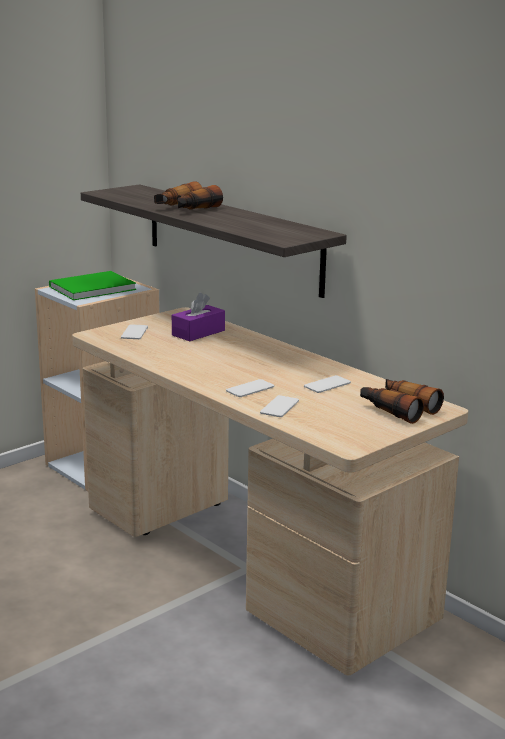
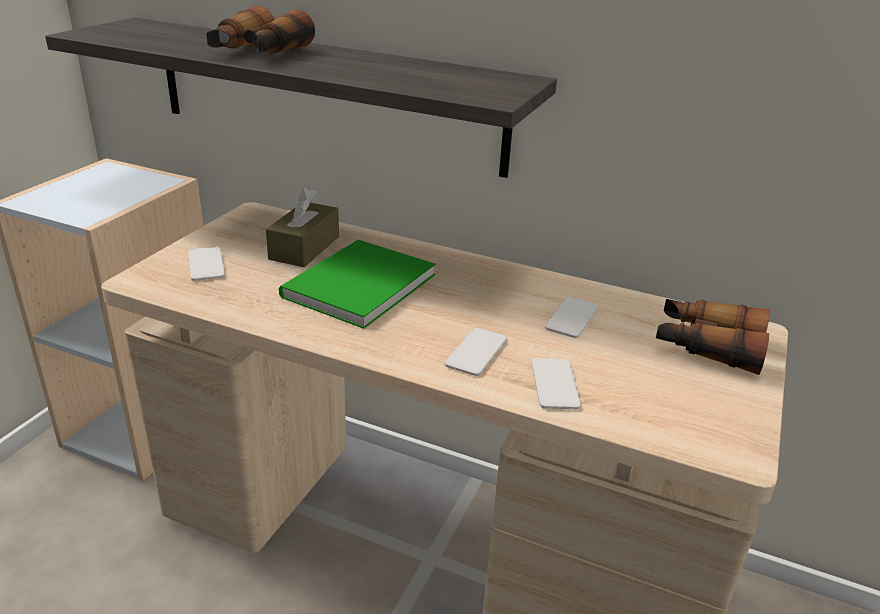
camera: 25 degrees left, 10 degrees up
green book [49,271,136,300] -> green book moved to [279,240,436,329]
purple tissue box [172,293,225,341] -> brown tissue box [266,188,339,267]

